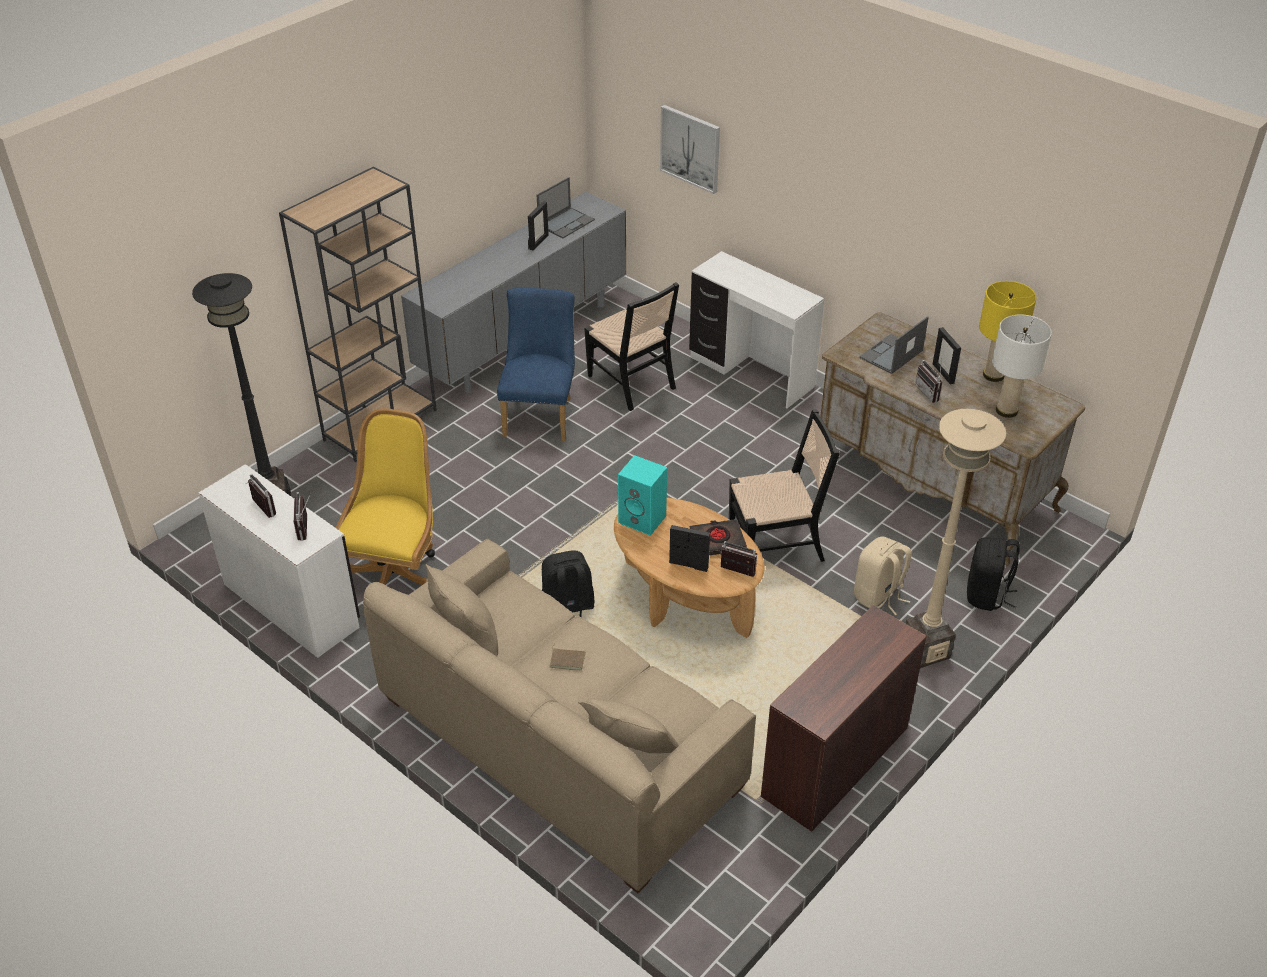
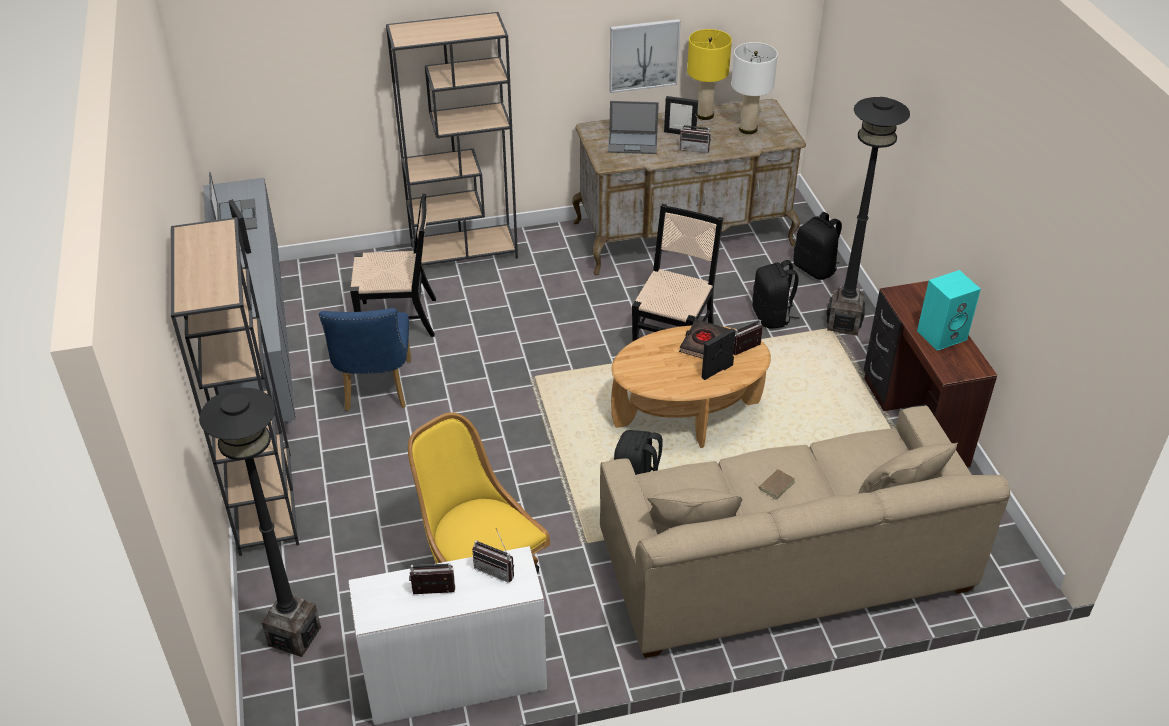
camera: 55 degrees left, 0 degrees up
blue chair [497,288,575,441] -> blue chair turned 135 degrees counterclockwise [319,308,411,411]
turquoise speaker [618,455,667,536] -> turquoise speaker moved to [917,270,981,351]
picture [660,105,720,194] -> picture moved to [609,19,681,93]
white desk [689,251,824,409] -> bookcase [386,12,518,266]
beige backpack [854,536,912,615] -> black backpack [752,260,800,329]
laptop [859,316,929,374] -> laptop turned 75 degrees counterclockwise [608,101,659,154]
beige floor lamp [905,409,1006,668] -> black floor lamp [826,97,910,336]

